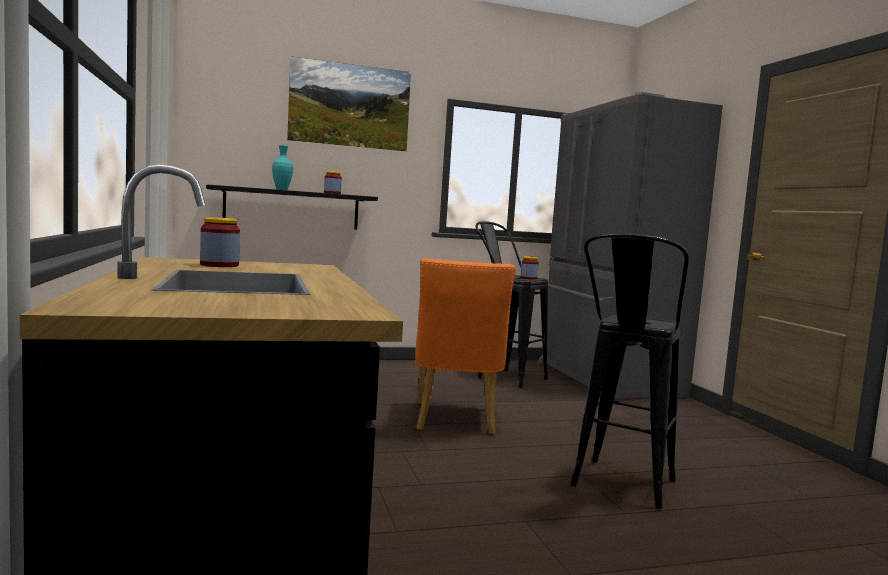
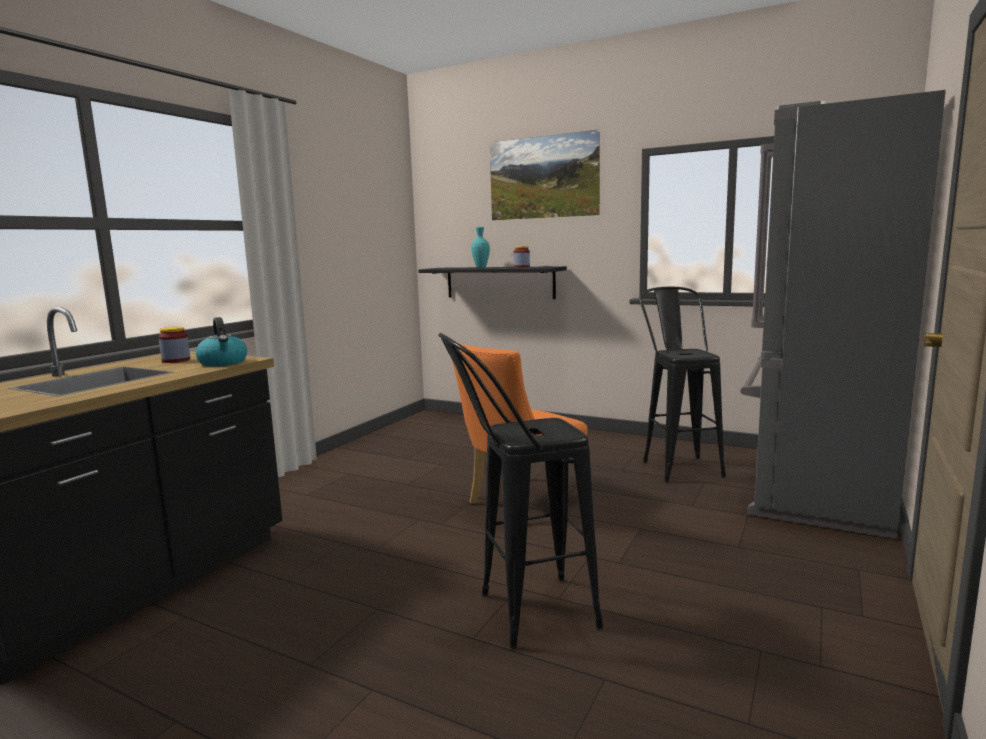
camera: 45 degrees right, 5 degrees up
jar [520,256,539,280] -> none
none -> kettle [195,317,247,366]

